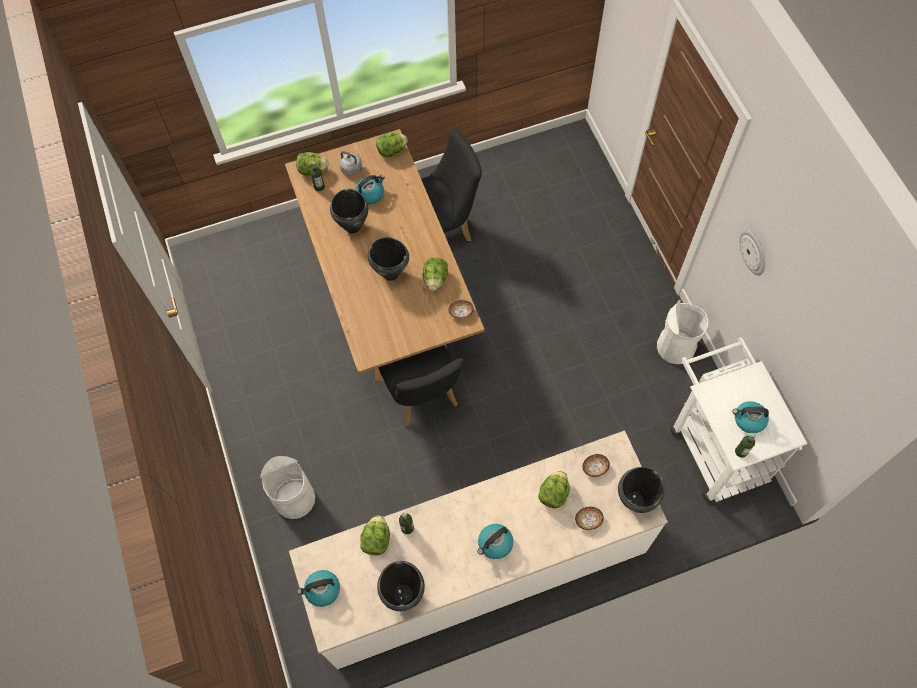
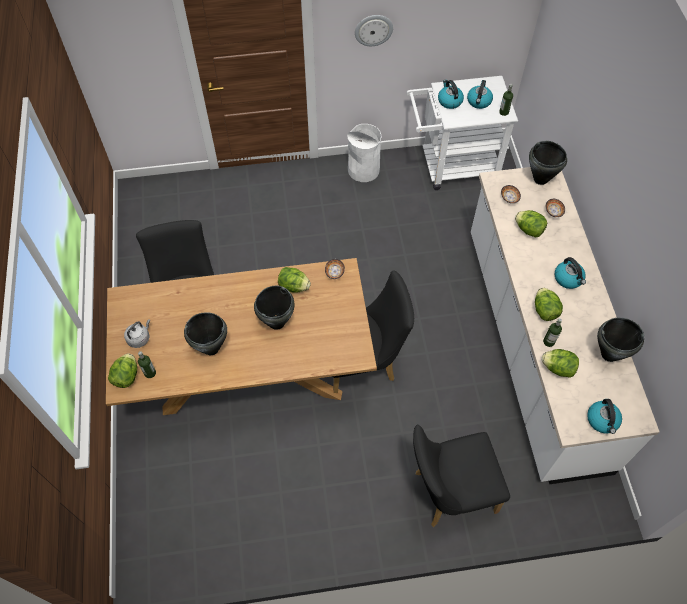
camera: 80 degrees left, 5 degrees down
white trash can [260,456,315,519] -> black chair [413,425,510,527]
kettle [355,175,385,204] -> kettle moved to [438,80,464,109]
lettuce [376,132,408,157] -> lettuce moved to [535,288,563,321]

